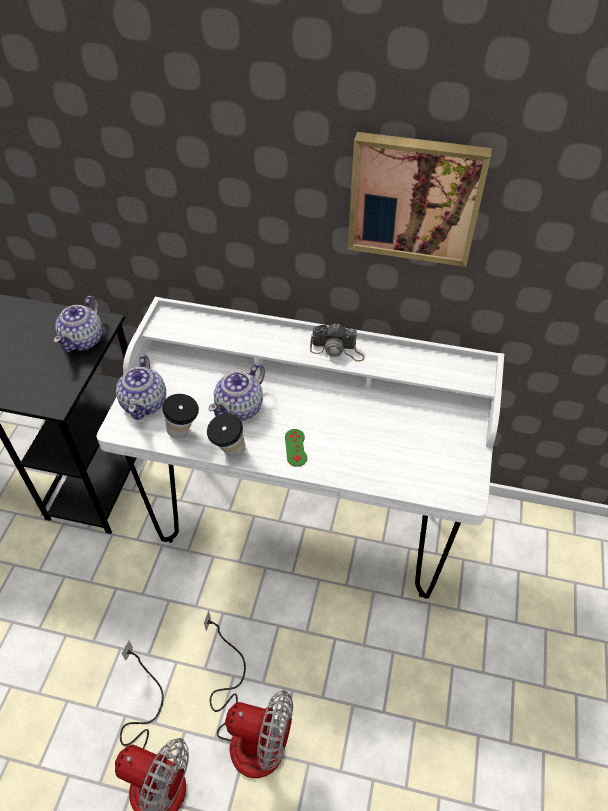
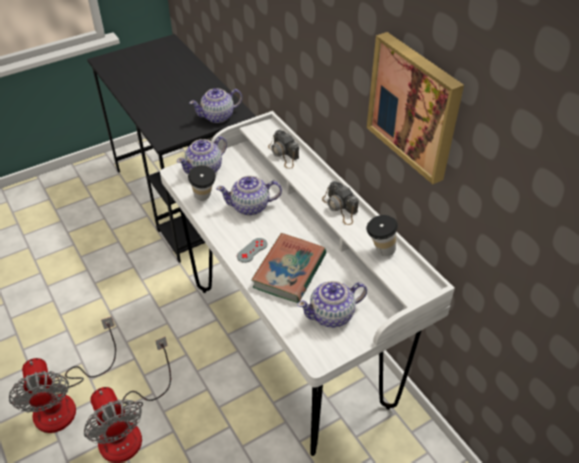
camera: 45 degrees right, 5 degrees down
cup [207,413,245,457] -> cup moved to [366,215,398,256]
green game controller [285,429,307,467] -> grey game controller [237,238,267,263]
none -> book [251,233,326,303]
none -> camera [268,130,299,169]
none -> teapot [297,281,367,328]

